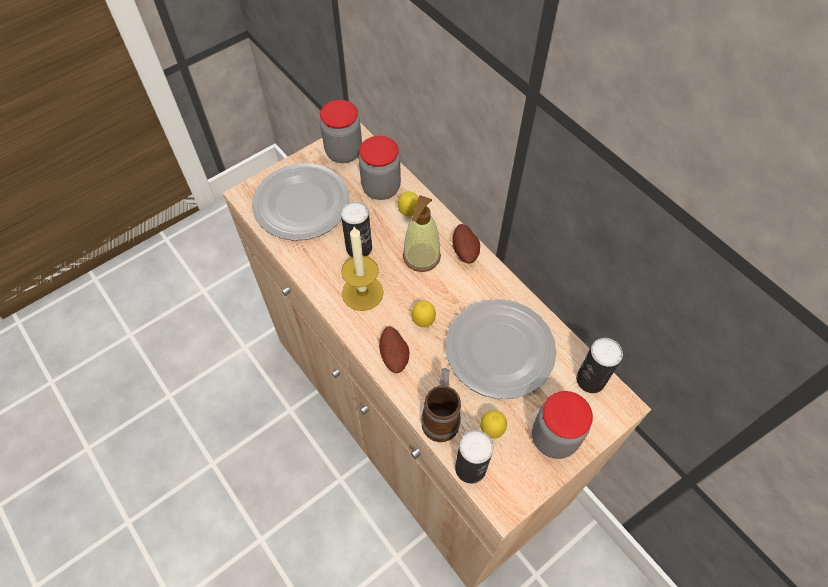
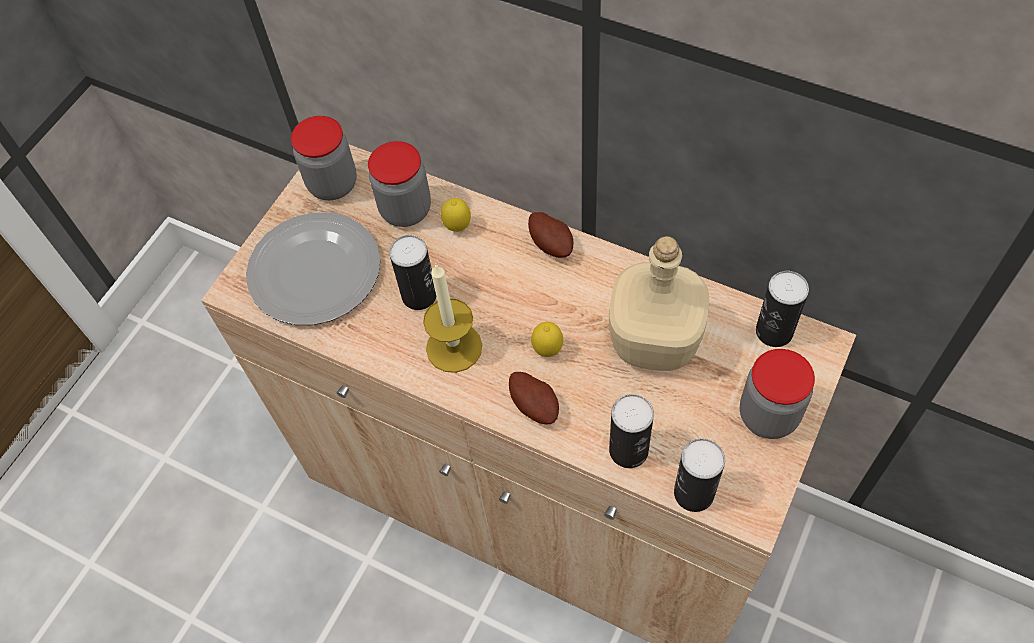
camera: 20 degrees left, 0 degrees up
soap dispenser [403,195,441,272] -> none
mug [421,368,461,442] -> can [609,394,654,468]
plate [445,299,556,399] -> beige bottle [609,236,709,371]
lemon [480,410,507,438] -> none

